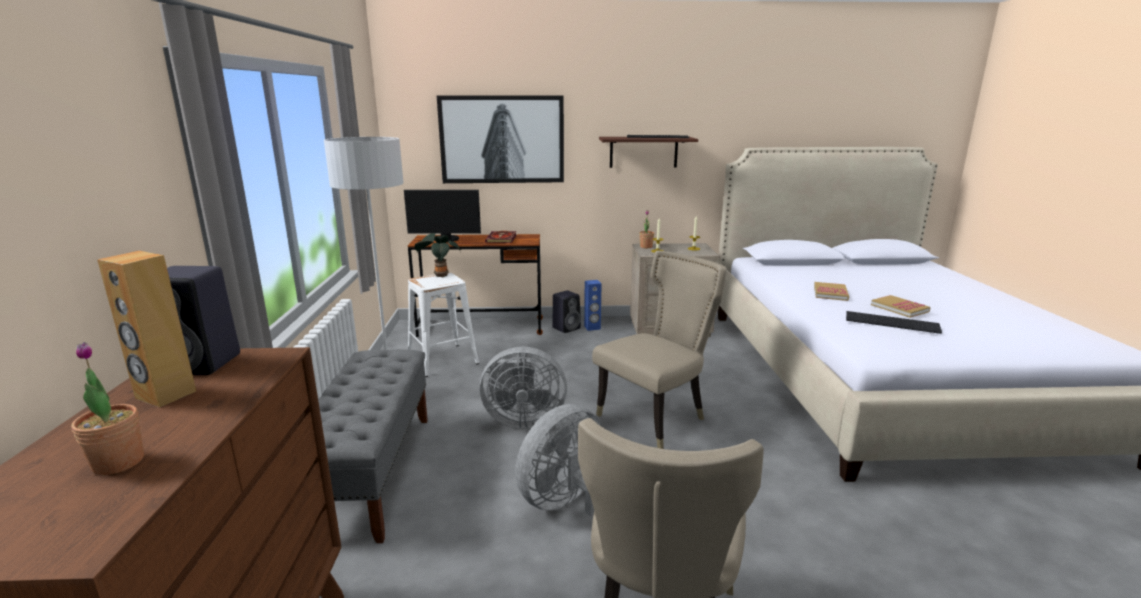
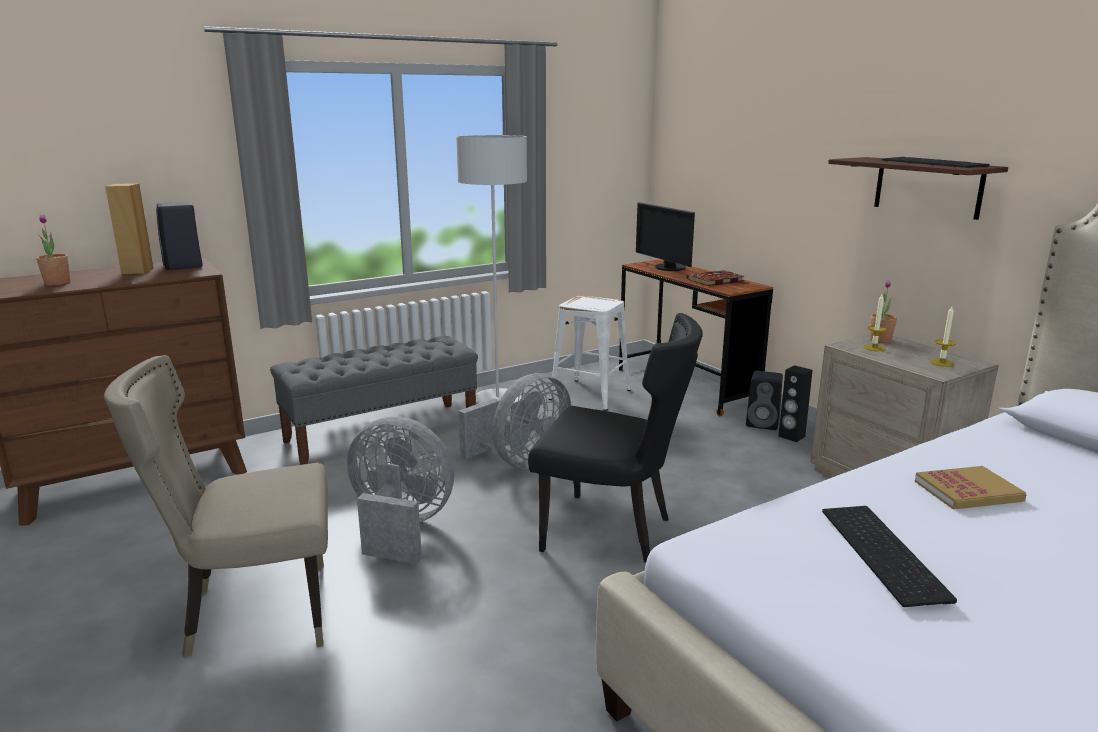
camera: 60 degrees right, 0 degrees up
potted plant [414,233,461,277] -> none
picture [437,95,564,183] -> none
grey fan [480,347,567,429] -> grey fan turned 105 degrees counterclockwise [458,373,572,469]
blue speaker [584,280,602,331] -> black speaker [778,365,813,442]
beige chair [592,251,727,449] -> black chair [528,313,703,563]
book [871,295,931,318] -> none

